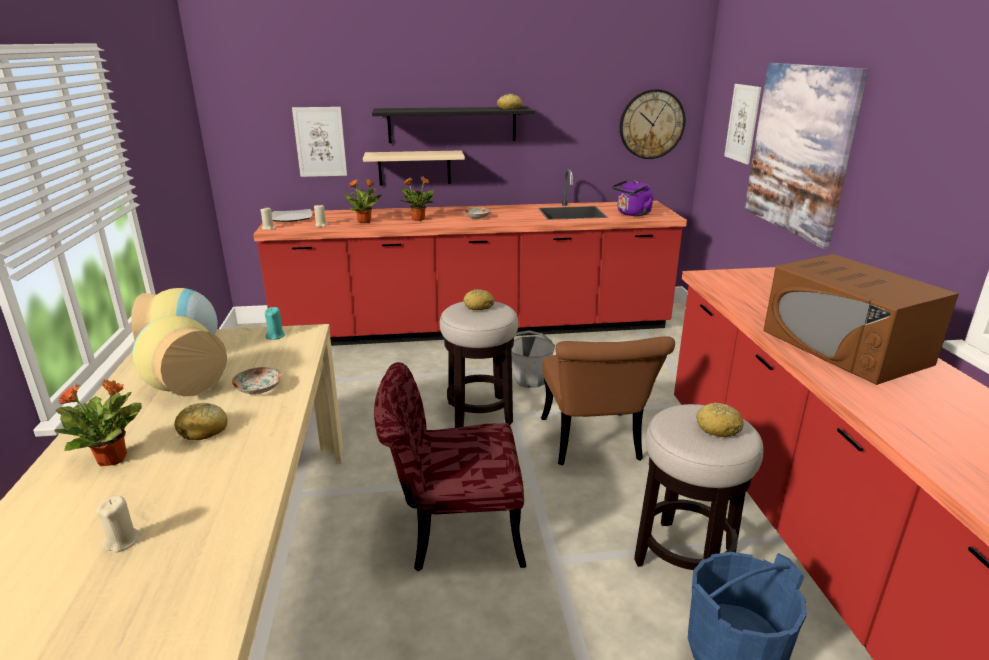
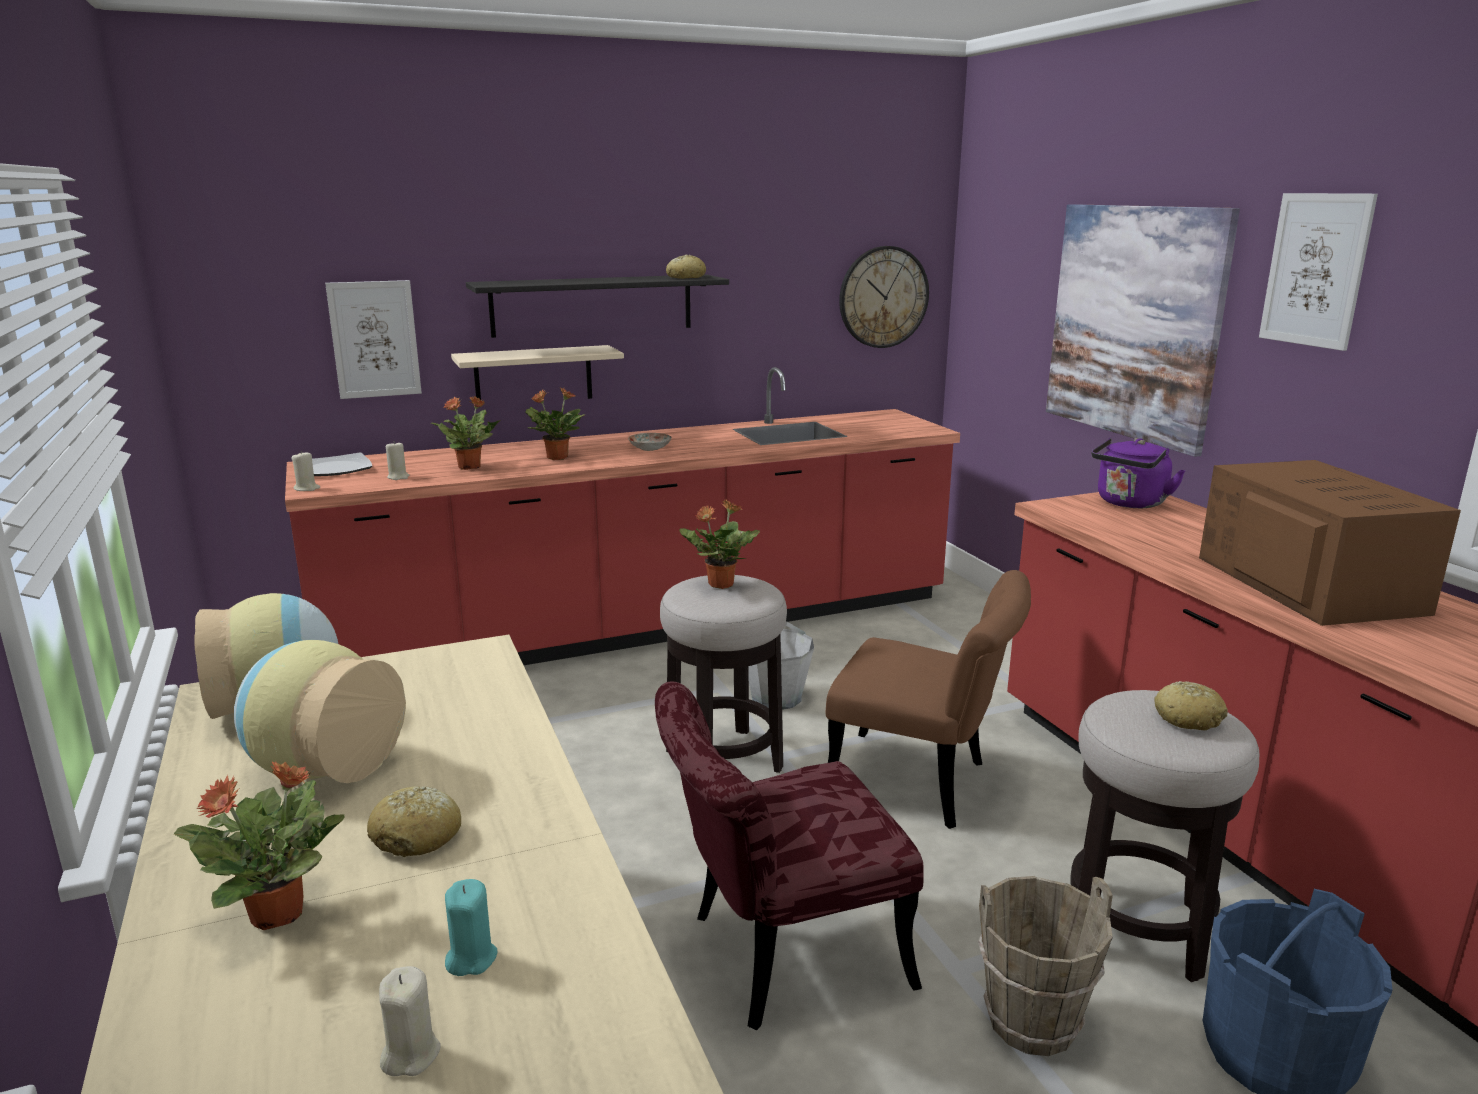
camera: 15 degrees left, 5 degrees down
plate [231,367,282,394] -> none
turquoise candle [265,307,285,340] -> turquoise candle moved to [445,879,497,976]
bread [464,289,494,310] -> potted plant [679,500,760,589]
brown chair [541,336,675,465] -> brown chair turned 45 degrees counterclockwise [825,570,1031,829]
purple kettle [612,180,654,216] -> purple kettle moved to [1091,438,1185,508]
picture [724,84,761,165] -> picture moved to [1259,193,1378,351]
brown microwave [763,254,959,385] -> brown microwave turned 150 degrees counterclockwise [1199,460,1461,626]
none -> brown bucket [978,876,1113,1056]

